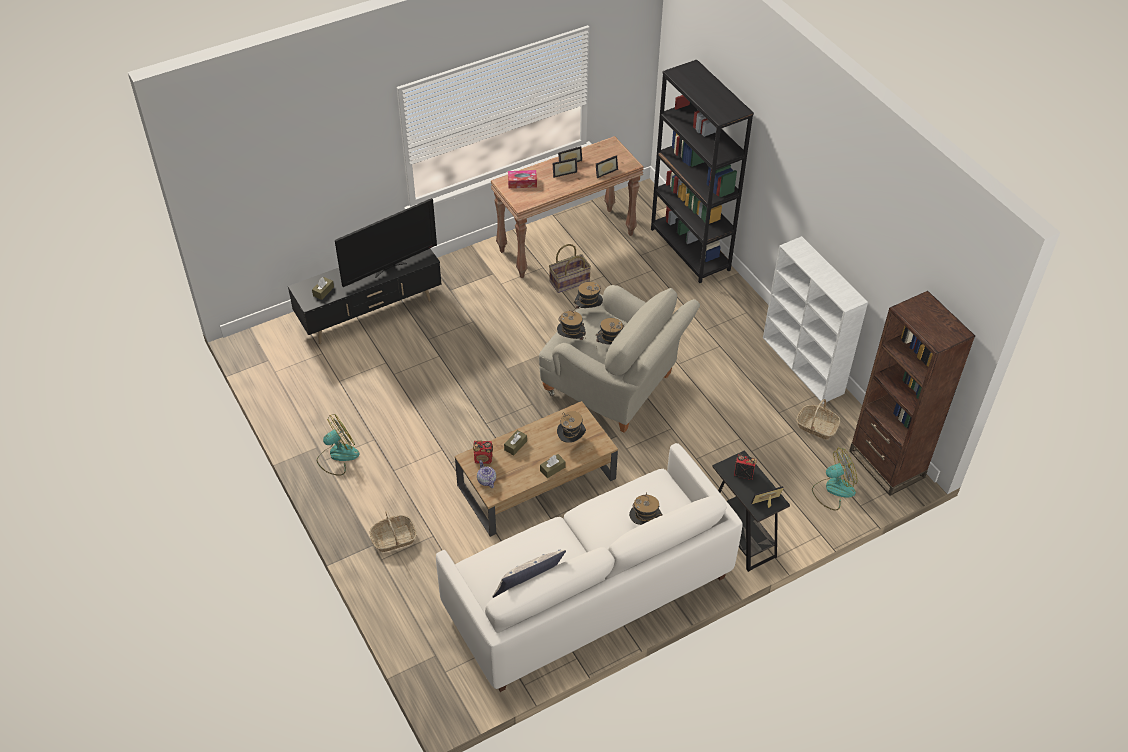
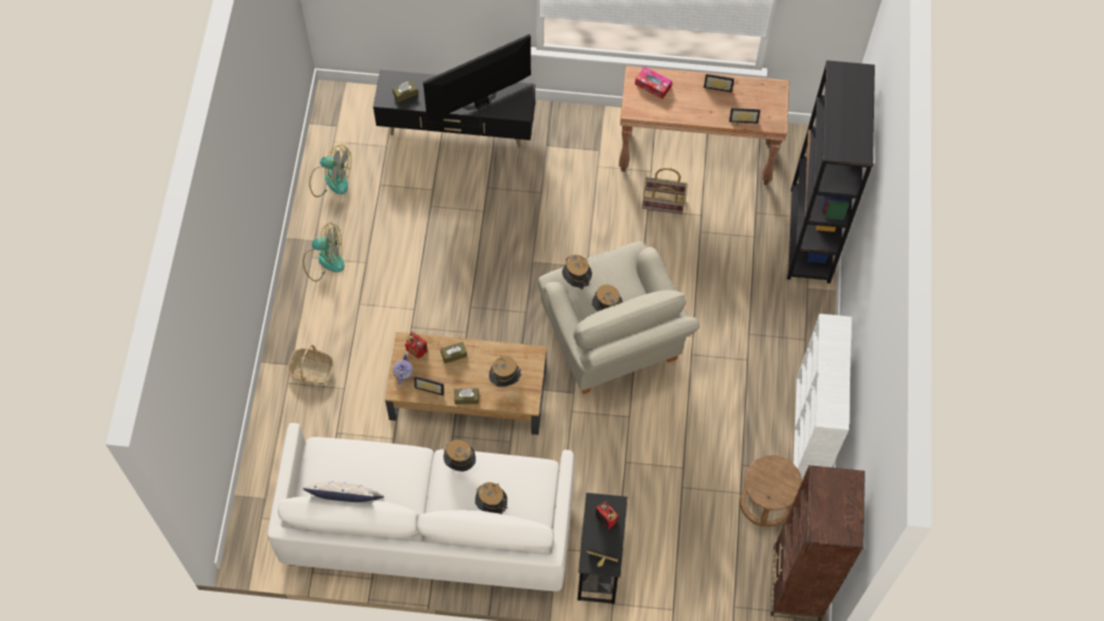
camera: 35 degrees right, 15 degrees up
television [335,198,437,287] -> television turned 150 degrees clockwise [423,34,531,122]
picture frame [553,158,577,178] -> picture frame moved to [414,376,444,396]
hat [574,282,603,309] -> hat moved to [443,439,476,471]
basket [796,399,840,439] -> brown stool [740,455,802,527]
fan [812,448,857,511] -> fan moved to [309,145,351,197]

